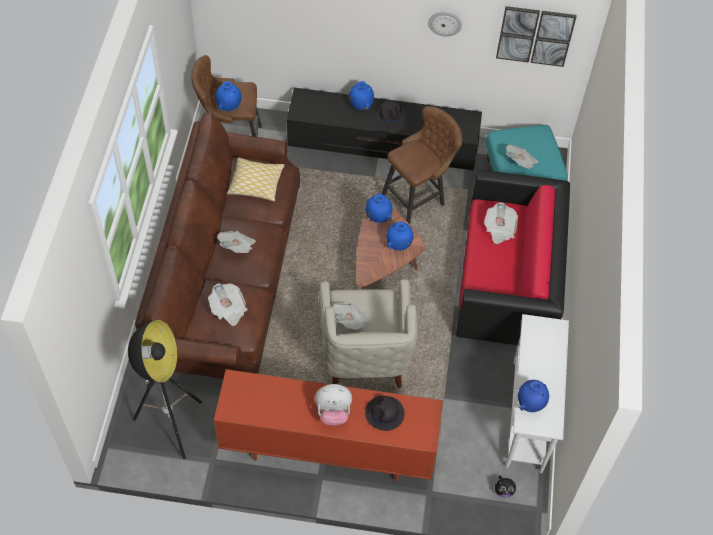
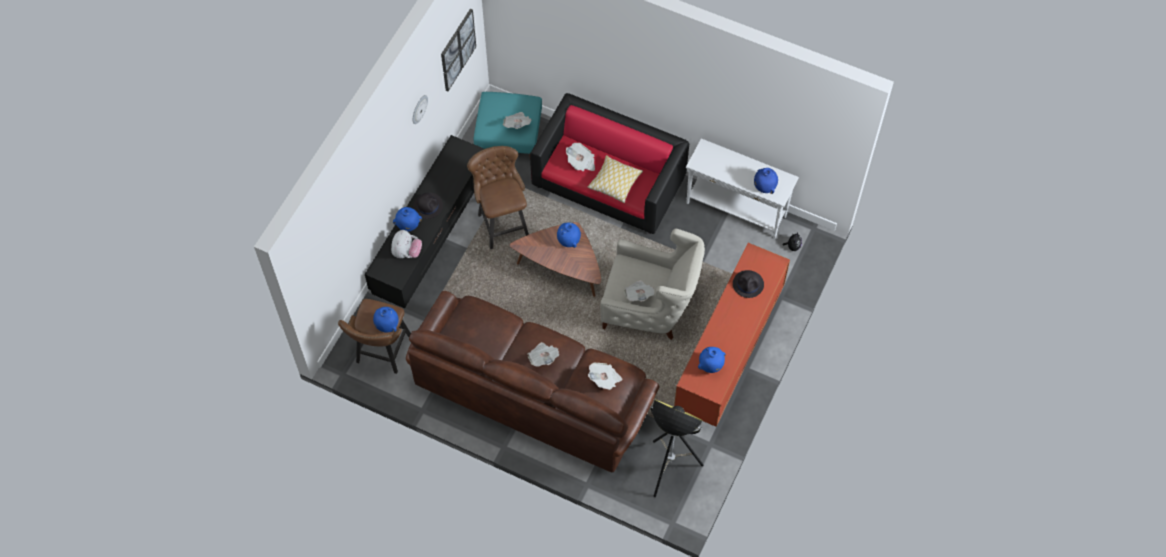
camera: 70 degrees left, 5 degrees up
pillow [227,158,285,202] -> pillow moved to [588,155,643,203]
plush toy [315,384,352,426] -> plush toy moved to [391,230,422,258]
blue vase [366,194,392,223] -> blue vase moved to [698,347,726,373]

